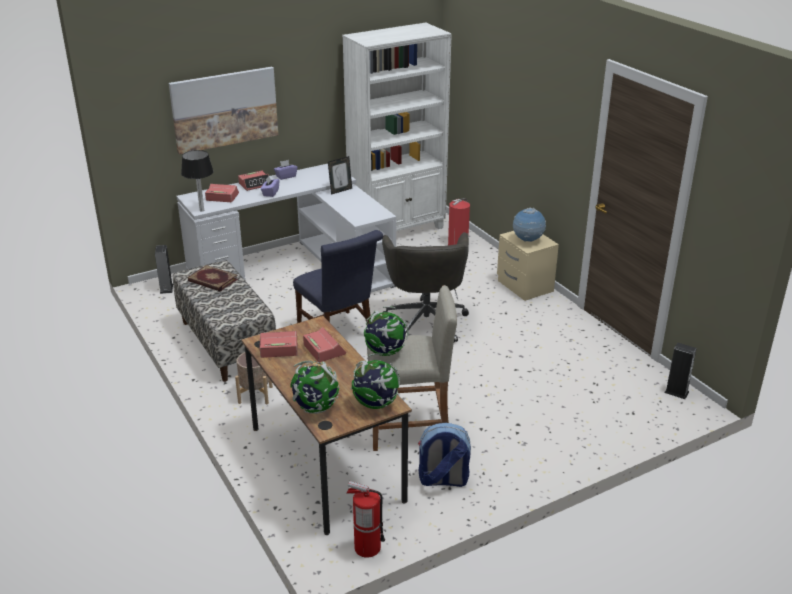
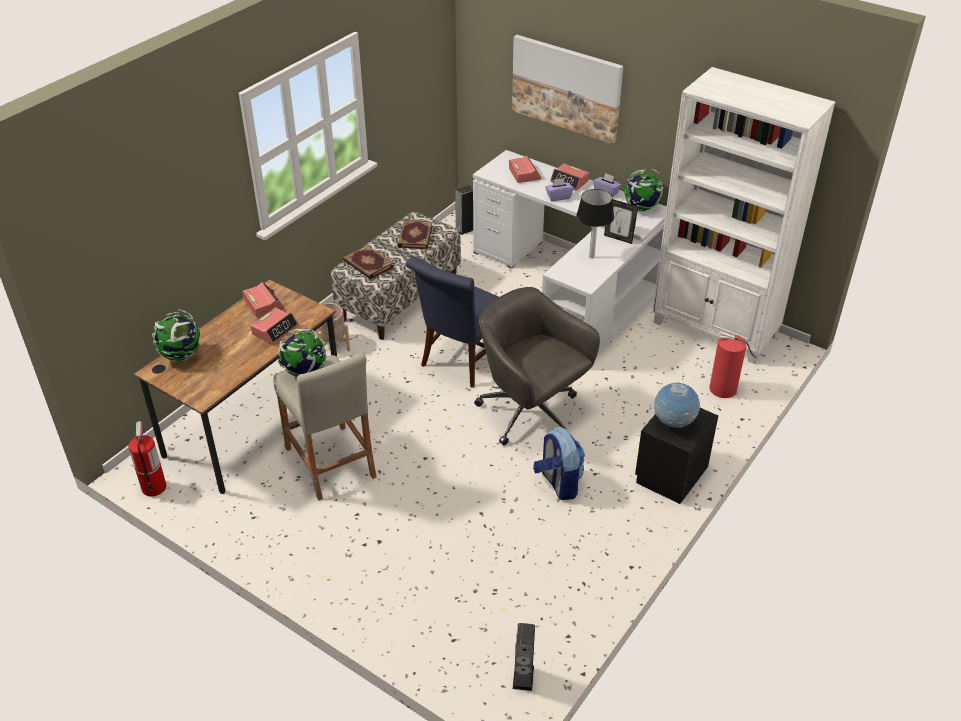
camera: 65 degrees right, 10 degrees up
table lamp [181,150,214,212] -> table lamp moved to [576,189,614,258]
globe [351,353,400,409] -> globe moved to [624,169,663,211]
grey office chair [382,232,469,342] -> grey office chair turned 75 degrees clockwise [474,287,600,445]
backpack [418,423,471,487] -> backpack moved to [533,427,585,500]
beige nightstand [497,231,559,301] -> black nightstand [635,408,718,504]
none -> book [343,245,394,279]

